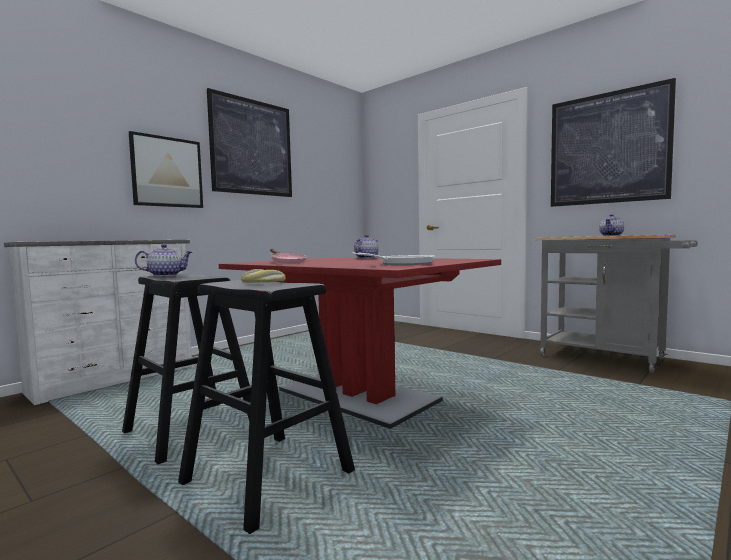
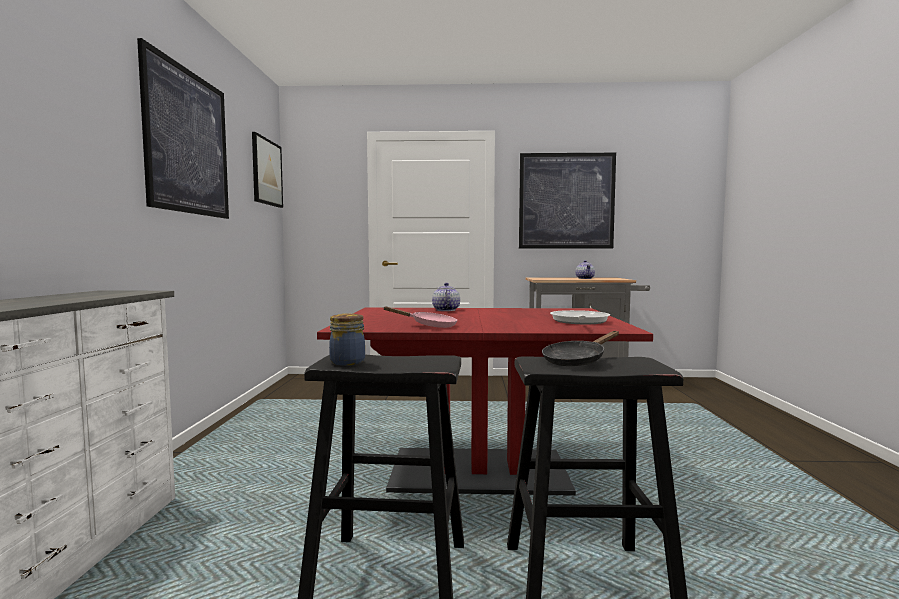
camera: 40 degrees left, 0 degrees up
picture [129,131,203,208] -> picture moved to [252,132,283,208]
teapot [135,244,192,276] -> jar [329,313,365,366]
bread [241,269,286,283] -> black frying pan [542,331,619,366]

